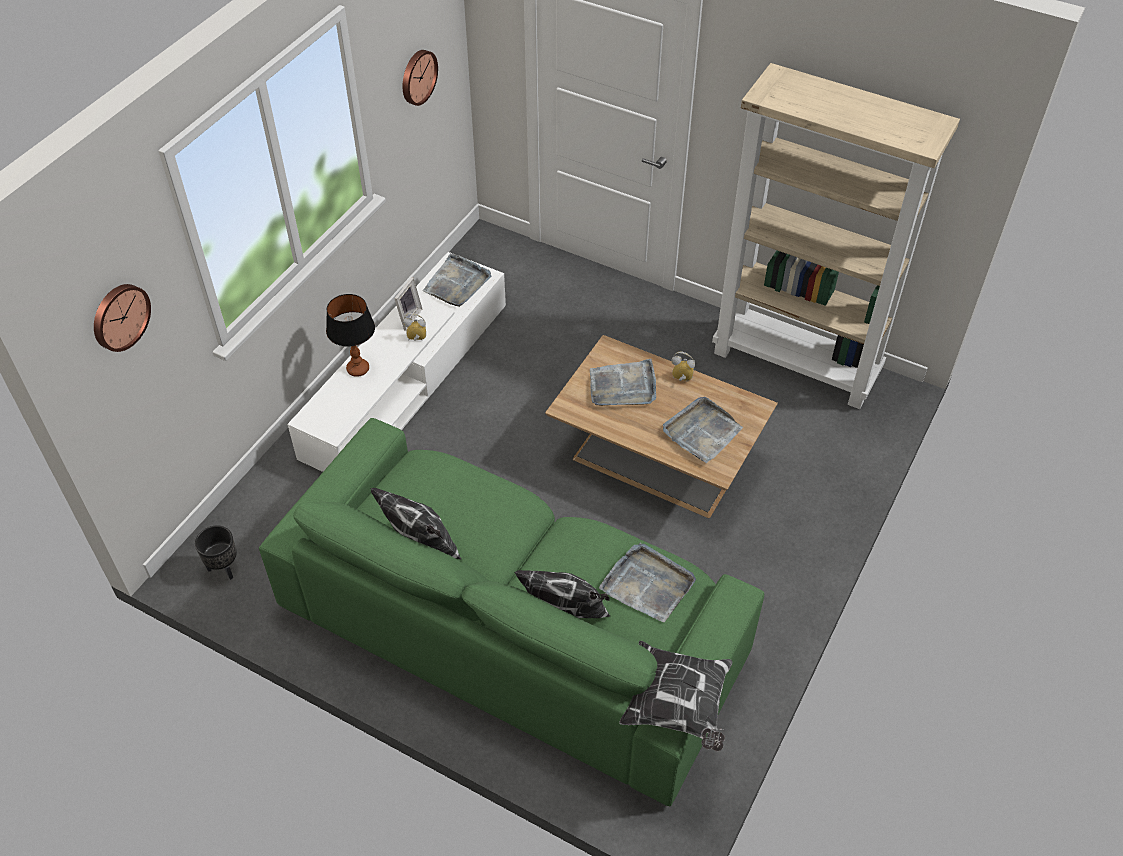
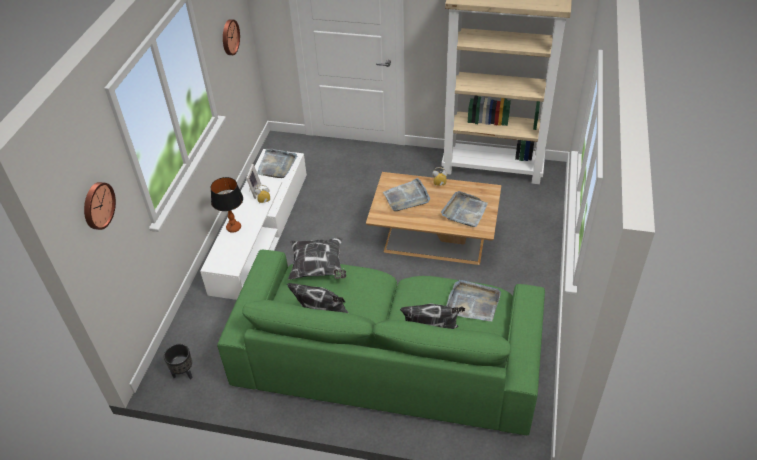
camera: 15 degrees left, 5 degrees down
pillow [619,641,733,751] -> pillow moved to [288,237,346,280]

